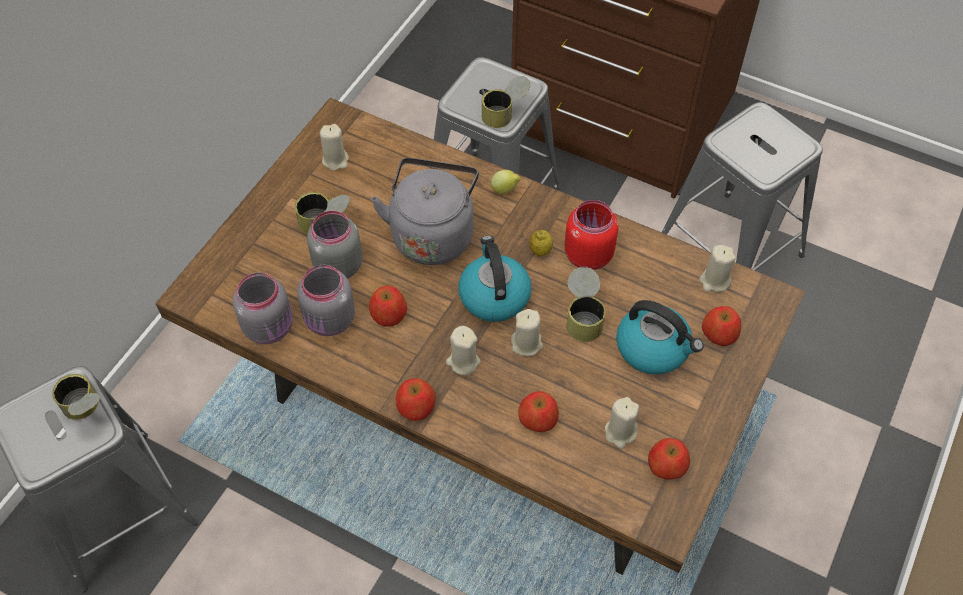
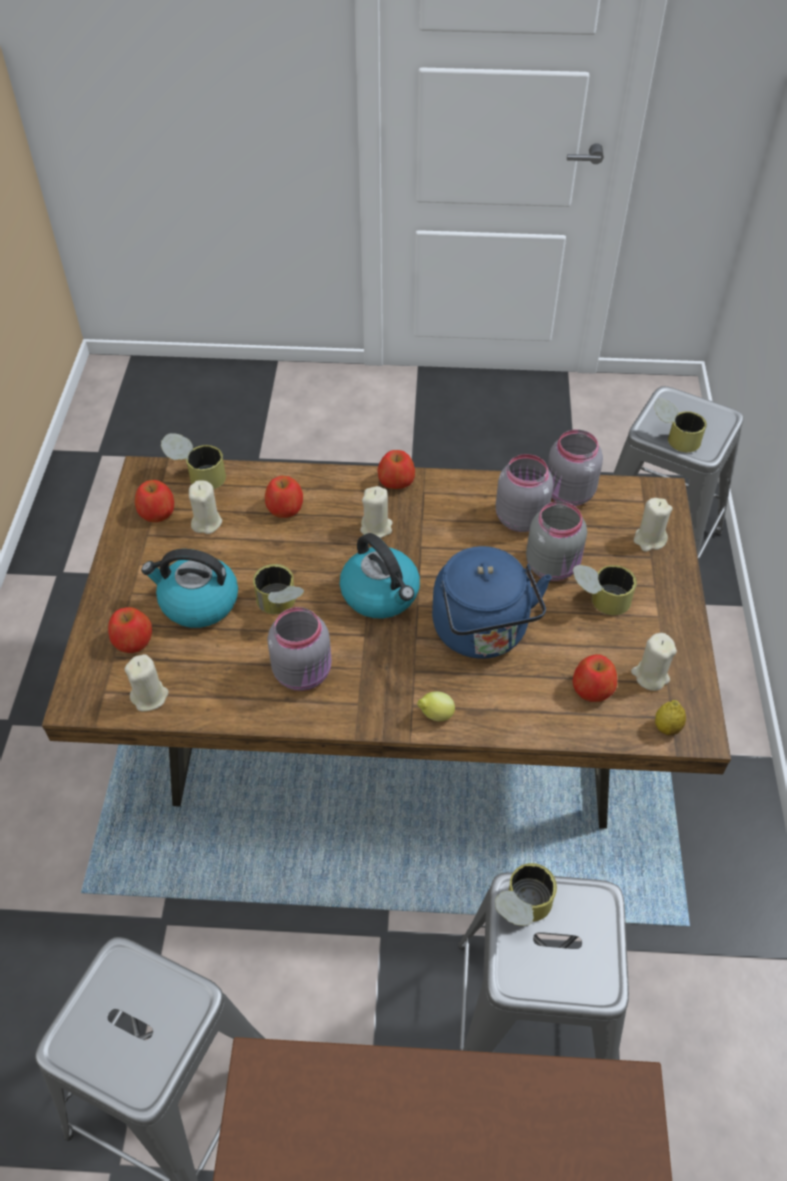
camera: 155 degrees right, 5 degrees down
apple [369,286,408,327] -> apple moved to [572,654,617,702]
grey kettle [371,158,479,265] -> blue kettle [432,546,552,659]
beige candle [511,309,543,356] -> beige candle moved to [634,498,672,552]
lemon [529,230,553,256] -> lemon moved to [655,700,686,735]
red jar [565,200,618,270] -> grey jar [267,607,332,691]
none -> can [161,433,226,489]

